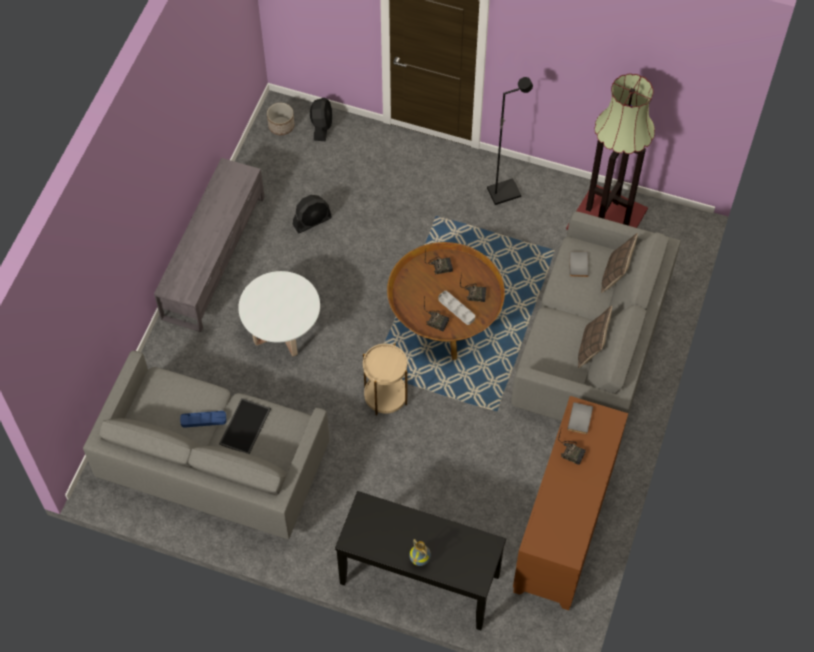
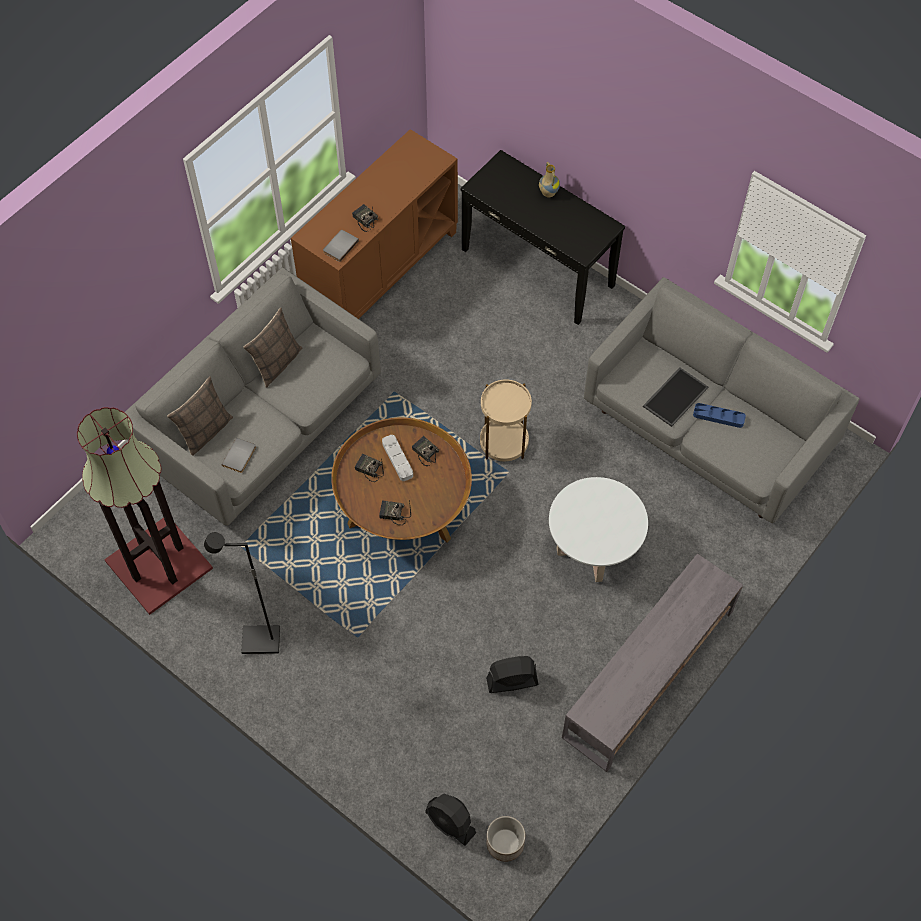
camera: 160 degrees left, 0 degrees up
black fan [310,97,332,141] -> black fan turned 75 degrees counterclockwise [425,794,476,846]

